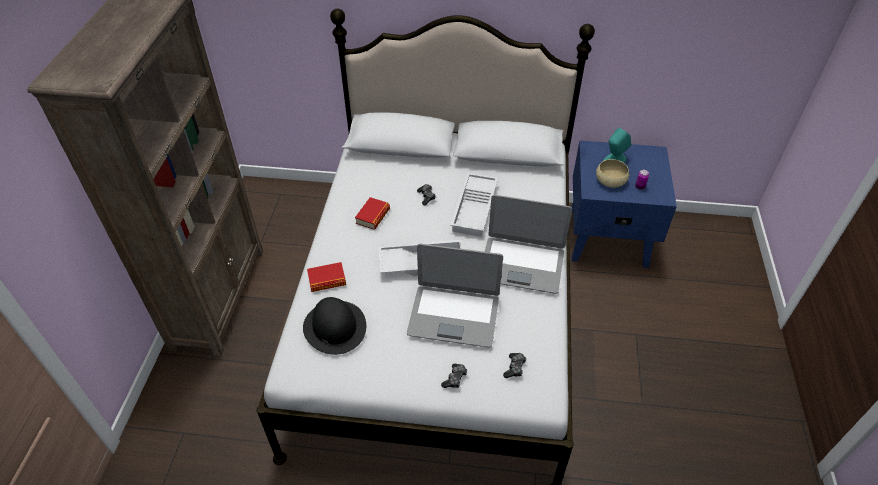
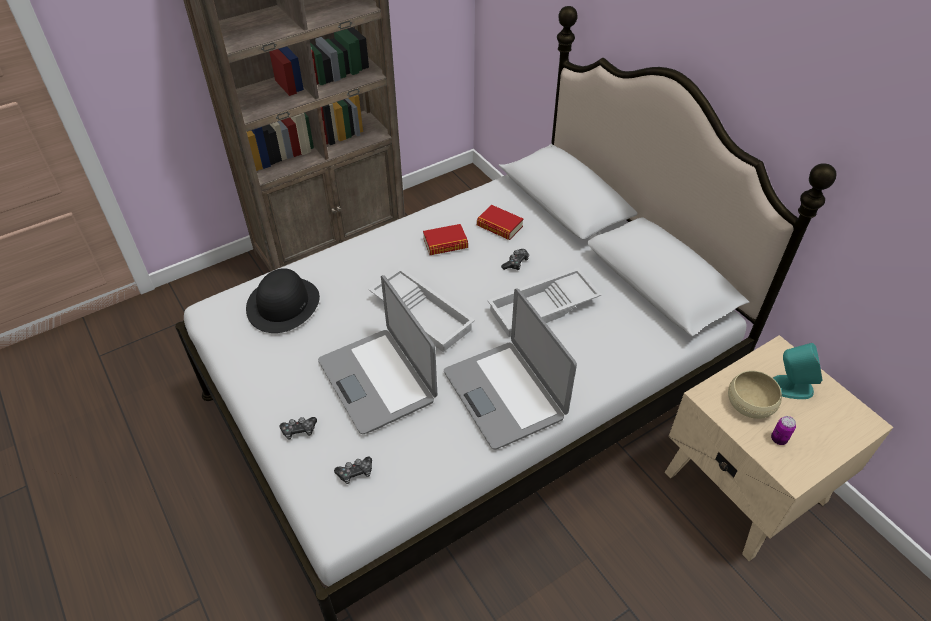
camera: 50 degrees right, 0 degrees up
book [307,262,346,292] -> book moved to [477,205,523,240]
blue nightstand [572,140,677,268] -> beige nightstand [665,335,893,561]

